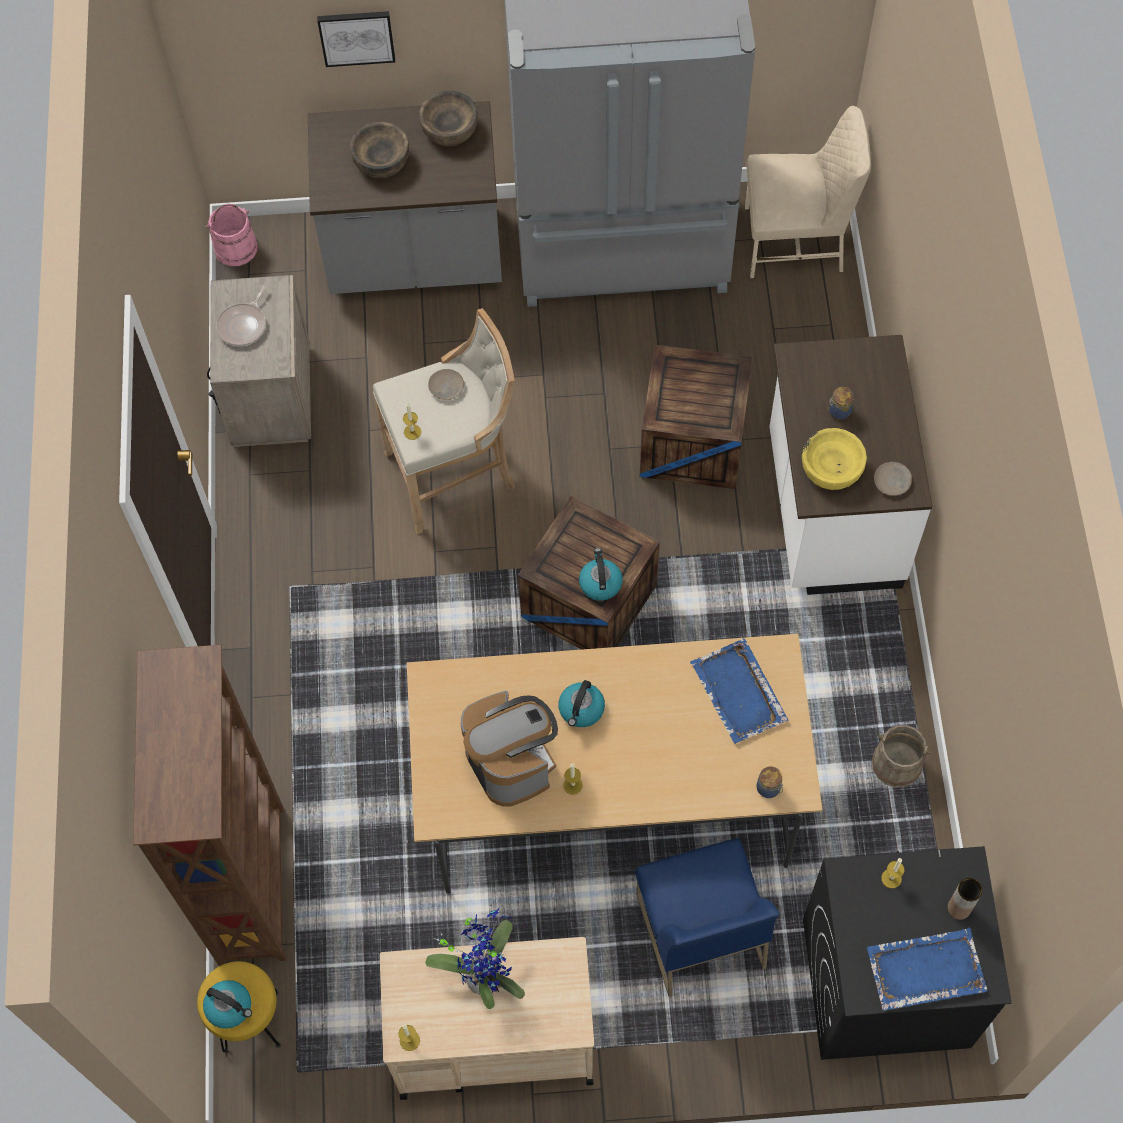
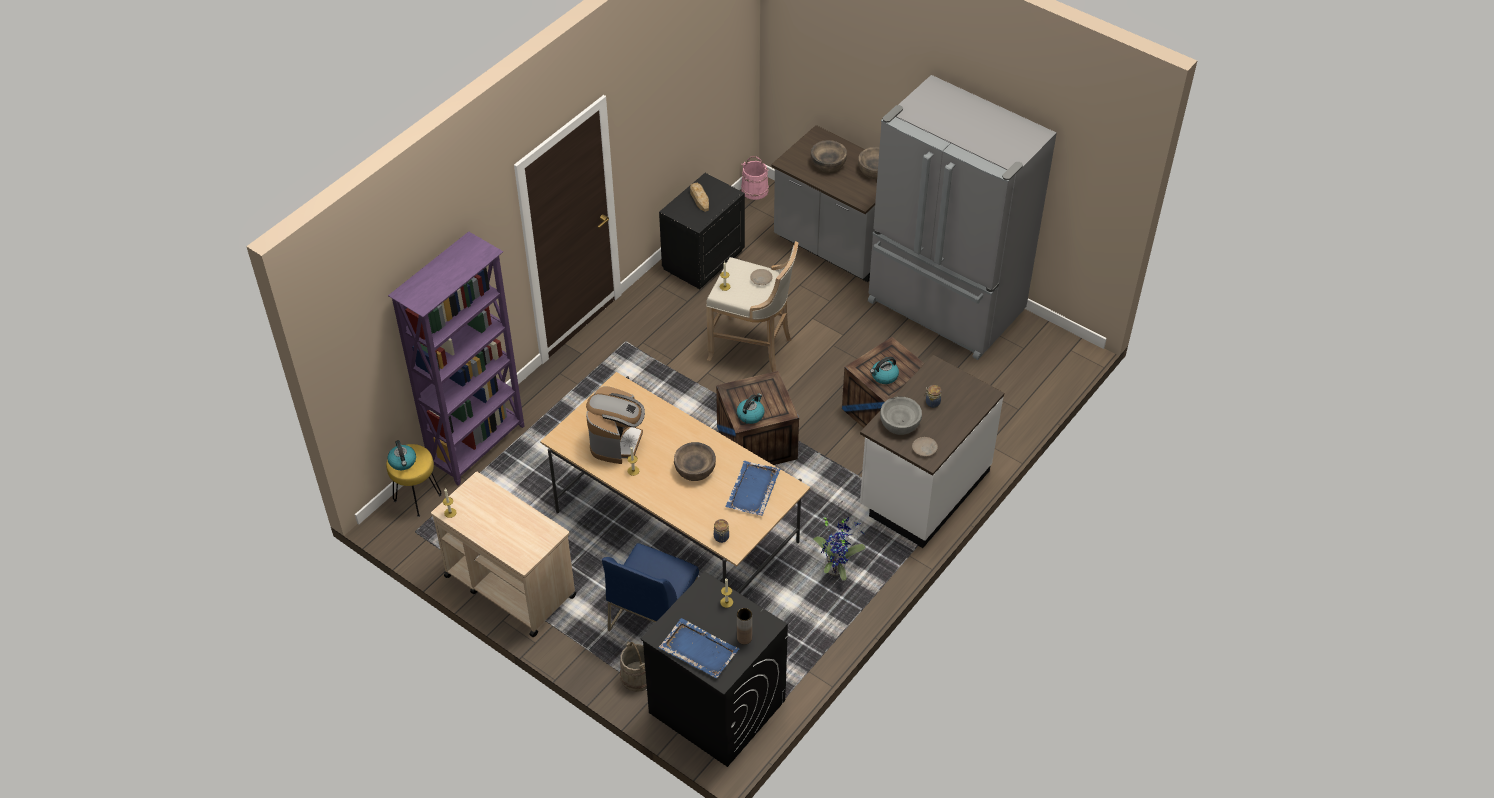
camera: 40 degrees right, 15 degrees down
brown bookcase [133,645,286,966] -> purple bookcase [388,232,524,486]
beige nightstand [207,275,311,447] -> black nightstand [659,173,745,289]
frying pan [216,285,268,346] -> bread [690,183,709,212]
picture [317,11,395,67] -> none
potted plant [425,908,525,1009] -> potted plant moved to [813,514,866,581]
kettle [558,680,605,727] -> kettle moved to [870,357,899,384]
beige chair [745,106,871,279] -> none
yellow bowl [802,428,867,490] -> grey bowl [880,396,922,435]
beige bucket [872,725,931,787] -> beige bucket moved to [620,641,647,692]
none -> brown bowl [674,442,716,481]

